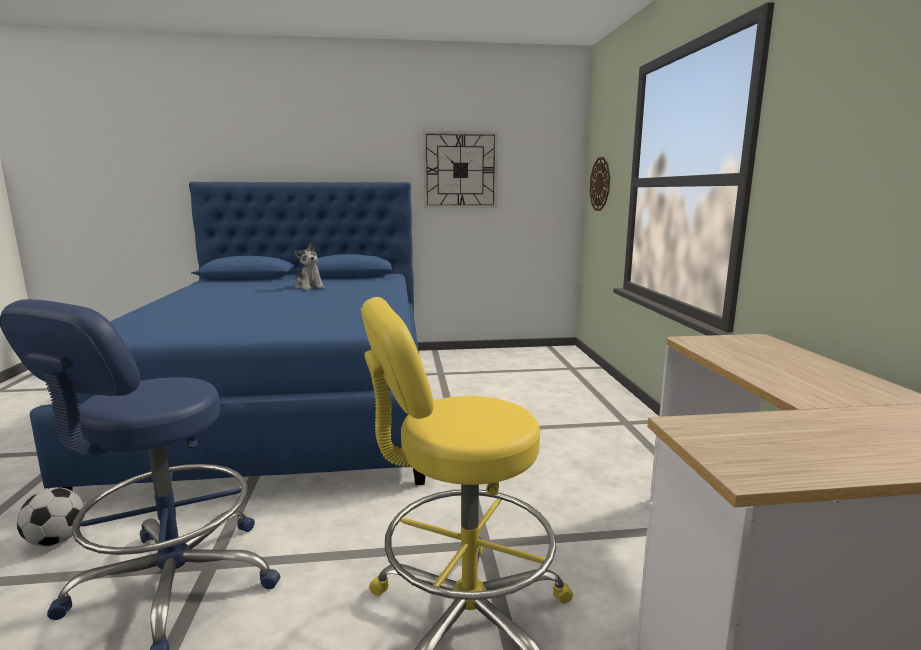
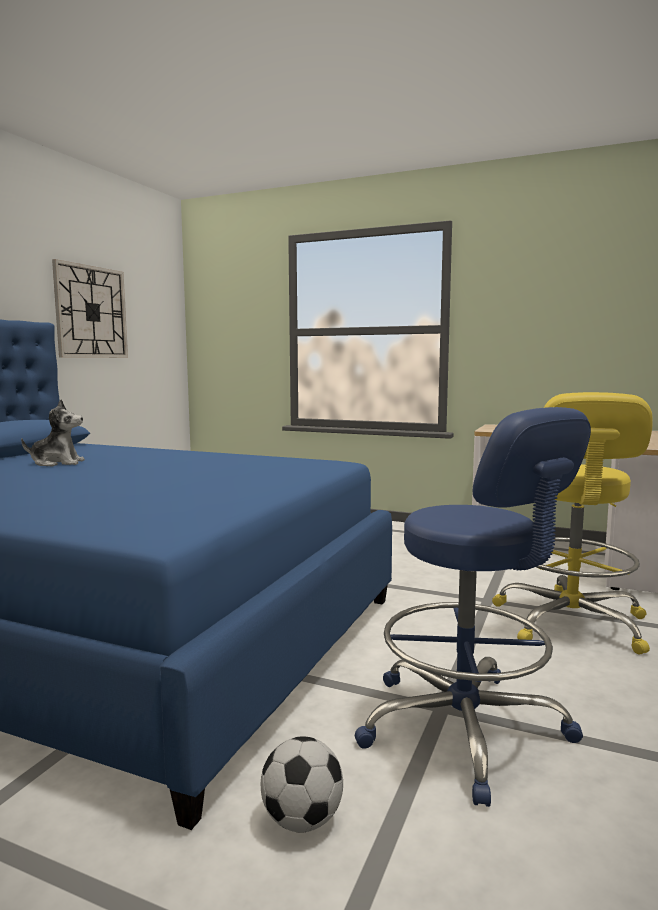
camera: 60 degrees left, 5 degrees down
wall clock [589,157,610,211] -> none

